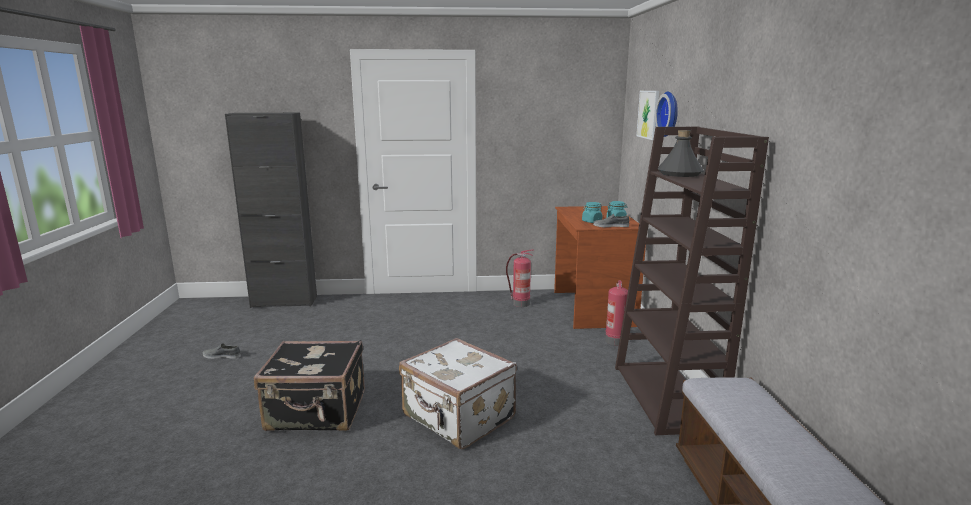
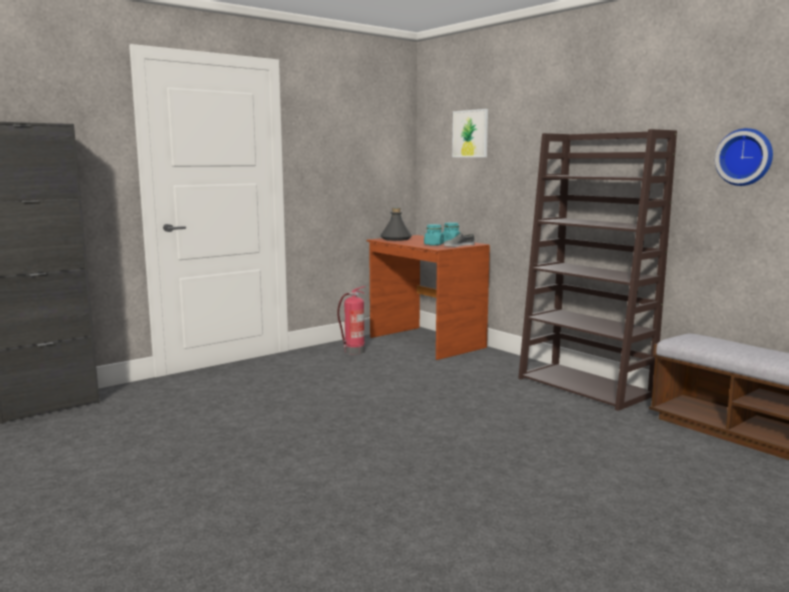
camera: 35 degrees left, 5 degrees down
grey shoe [203,344,241,359] -> none
black suitcase [254,340,365,431] -> none
white suitcase [399,338,517,449] -> none
fire extinguisher [605,280,628,346] -> none
wall clock [655,92,678,137] -> wall clock moved to [715,128,773,186]
grey bottle [658,130,704,177] -> grey bottle moved to [380,208,412,241]

